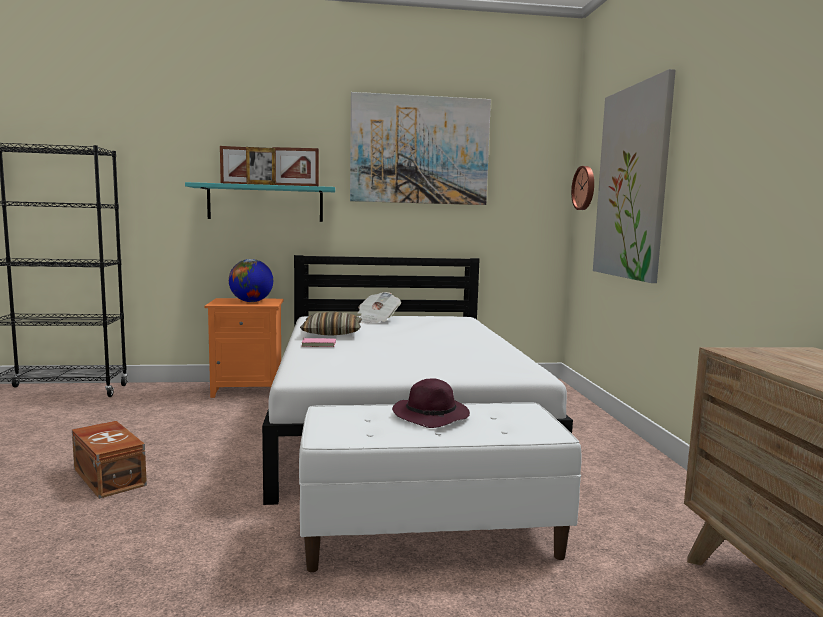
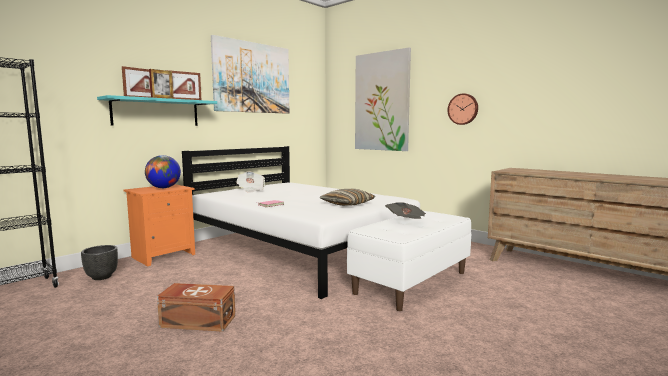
camera: 40 degrees left, 0 degrees up
pillow [300,312,362,336] -> pillow moved to [319,188,376,206]
purple hat [392,378,470,428] -> newspaper [385,202,426,219]
wall clock [571,166,594,210] -> wall clock moved to [448,93,478,125]
none -> black planter [81,245,118,280]

